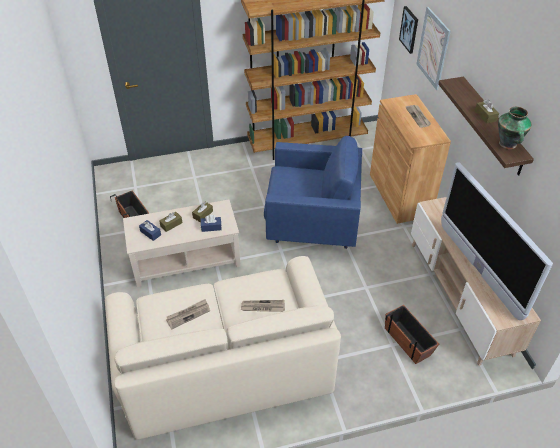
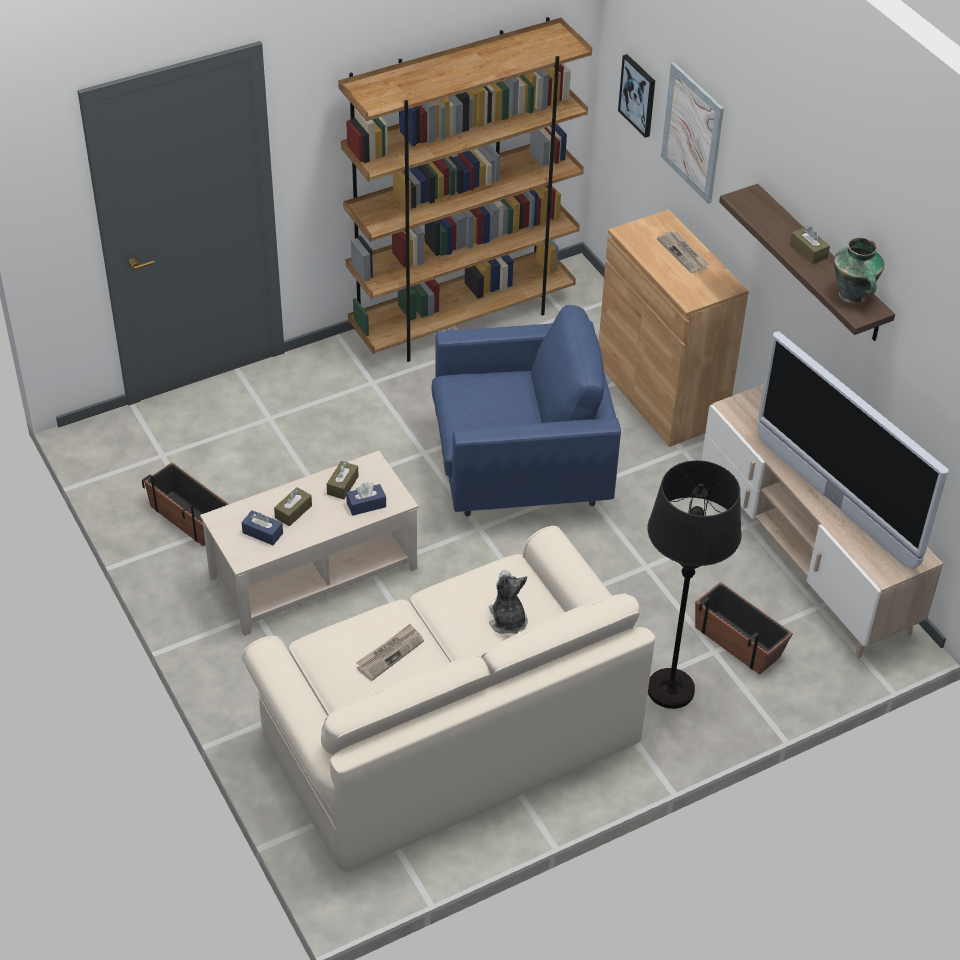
camera: 15 degrees left, 0 degrees up
newspaper [241,300,285,312] -> plush toy [489,570,528,634]
none -> black floor lamp [648,460,742,709]

